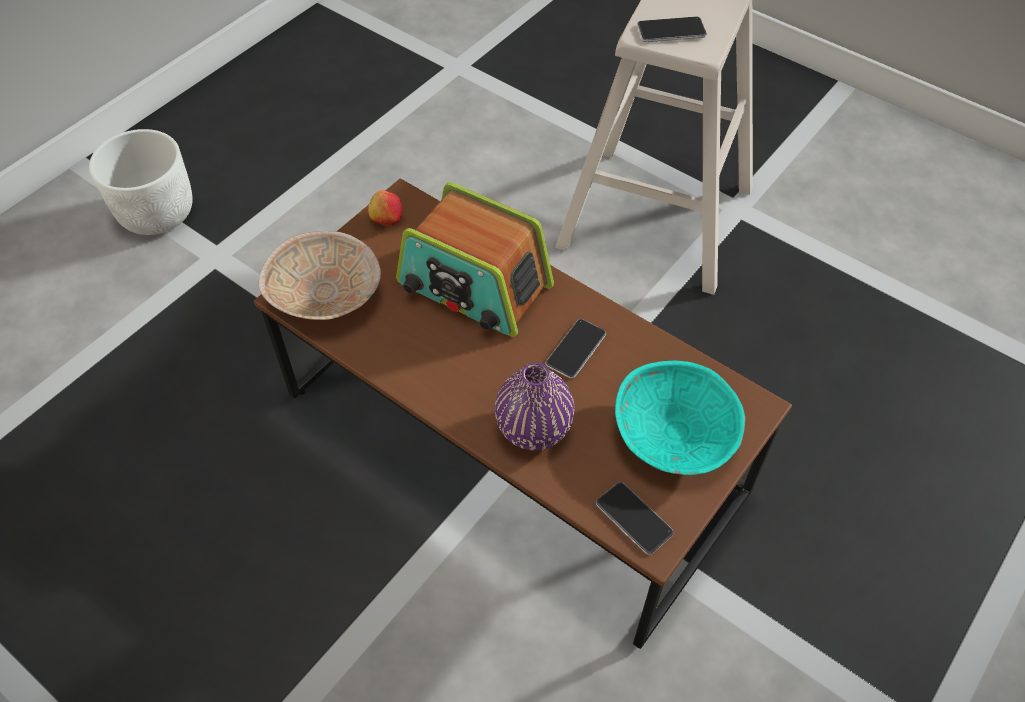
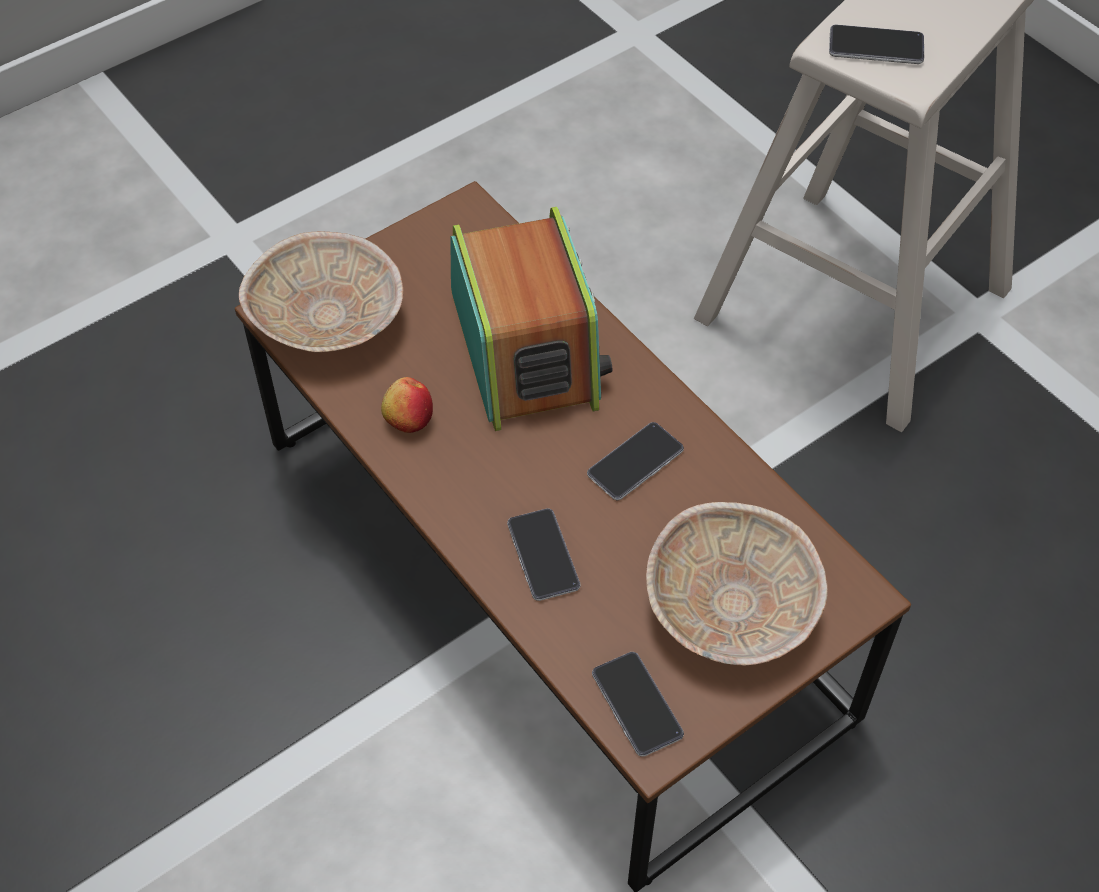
camera: 15 degrees right, 0 degrees up
white planter [89,129,193,235] -> none
apple [368,190,403,226] -> apple moved to [381,377,433,433]
radio [396,182,554,337] -> radio turned 150 degrees counterclockwise [450,207,612,431]
purple vase [495,362,575,450] -> phone [507,508,581,601]
turquoise bowl [615,361,745,475] -> beige bowl [646,502,828,665]

